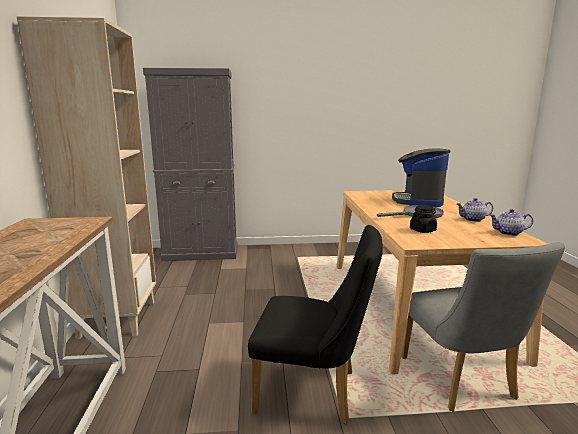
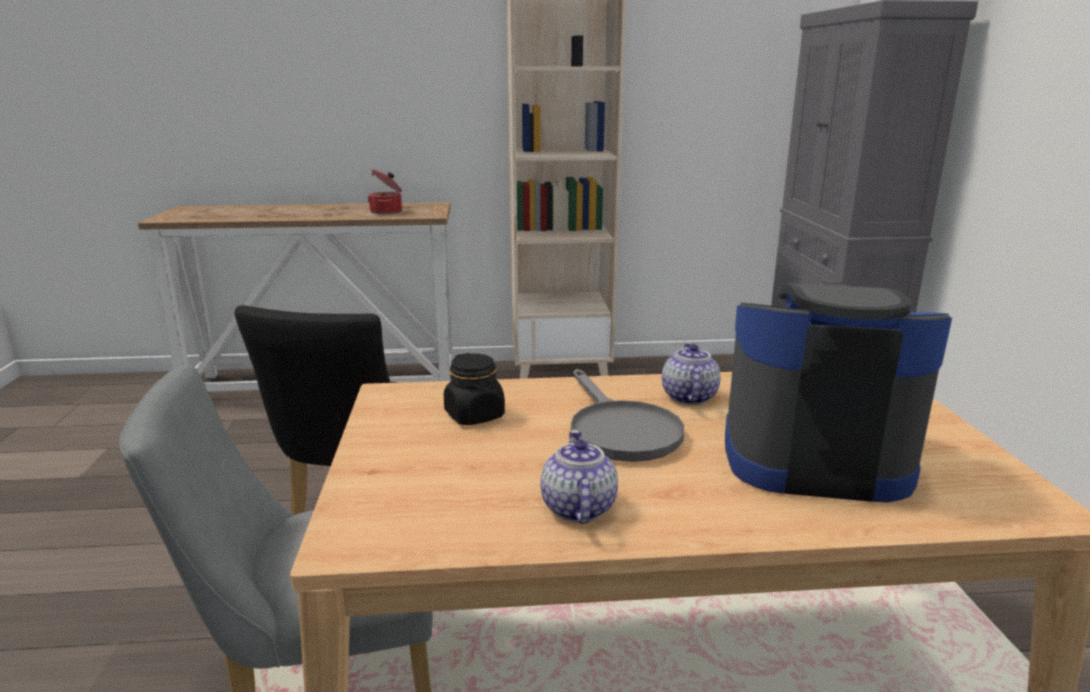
camera: 90 degrees right, 5 degrees up
teapot [490,209,533,236] -> teapot moved to [662,343,721,405]
none -> cooking pot [368,169,402,214]

